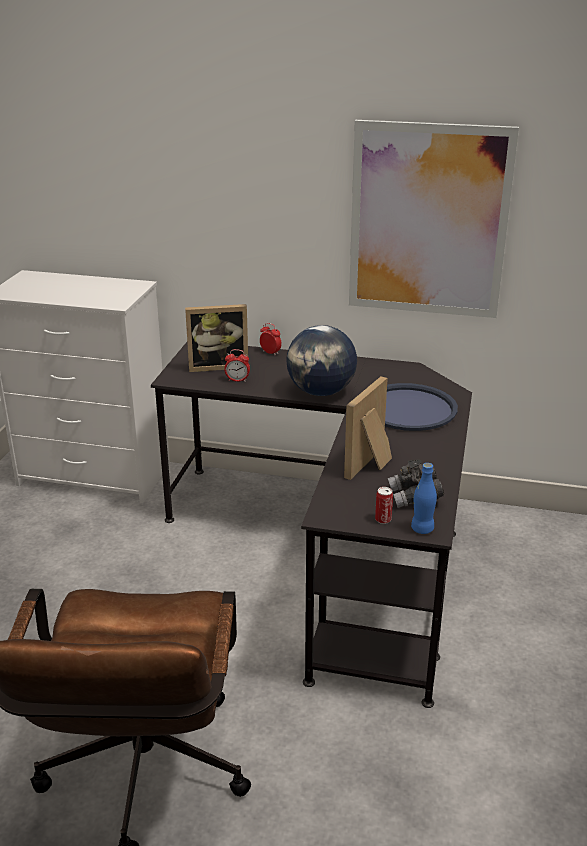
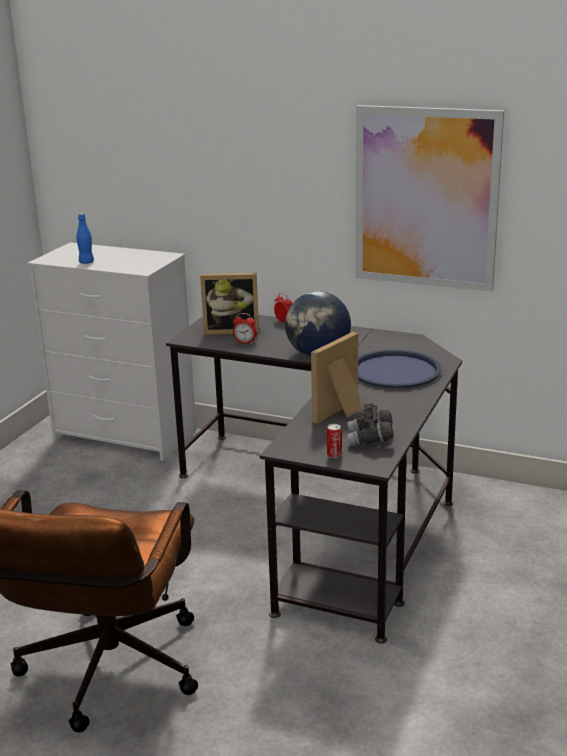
camera: 10 degrees right, 5 degrees down
blue bottle [411,463,437,534] -> blue bottle moved to [77,213,94,264]

